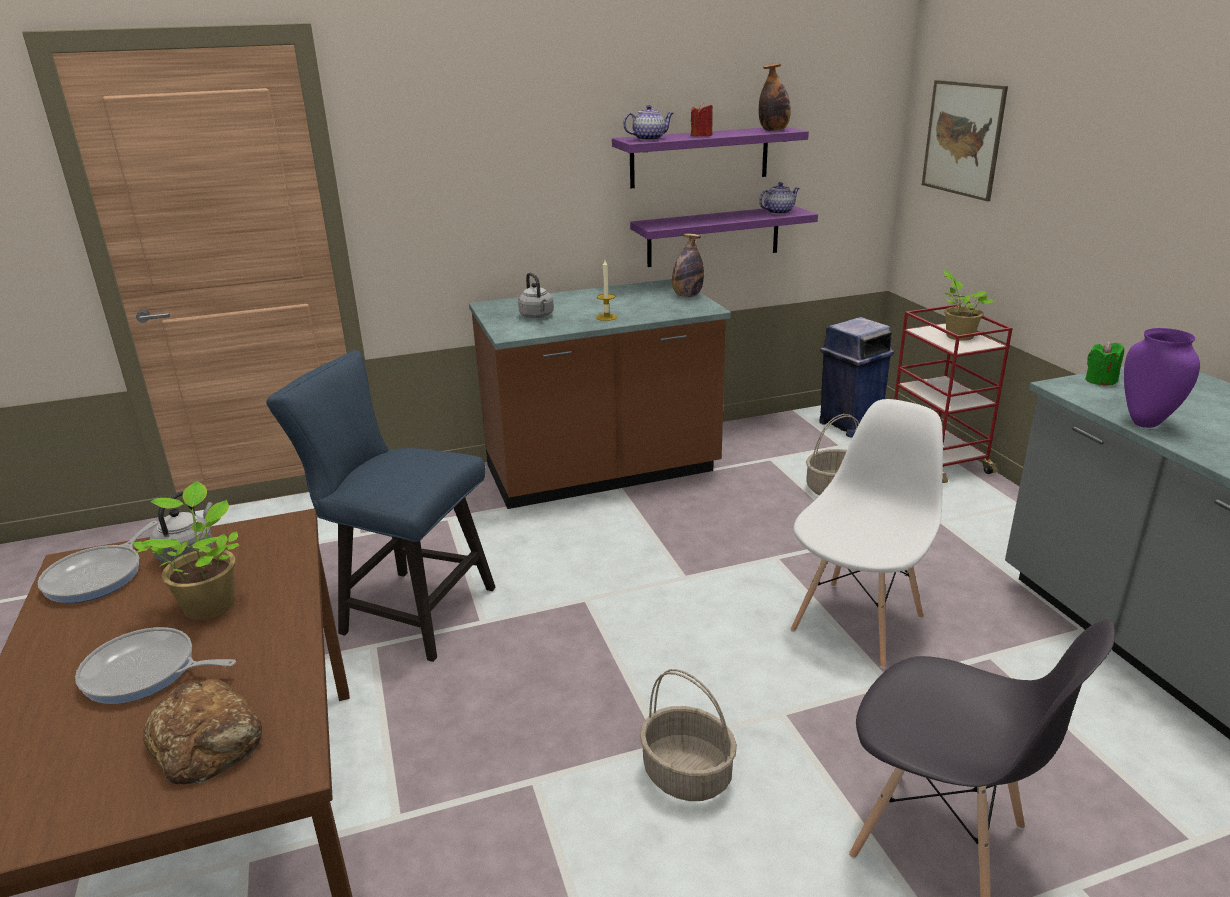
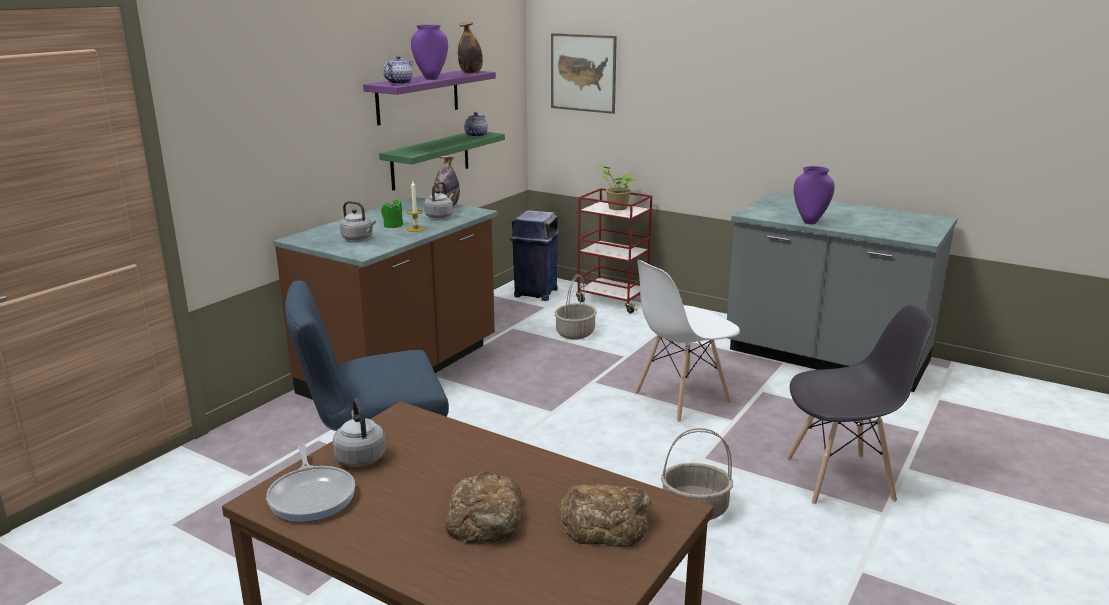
camera: 40 degrees left, 5 degrees down
frying pan [75,627,236,704] -> bread [445,471,522,544]
potted plant [133,481,239,620] -> none
purple shelf [630,206,818,267] -> green shelf [379,132,505,190]
red candle [691,102,713,137] -> purple vase [411,25,448,80]
white chair [791,399,943,668] -> white chair turned 120 degrees counterclockwise [635,260,740,422]
green candle [1085,341,1124,385] -> green candle moved to [381,199,403,228]
none -> grey kettle [424,182,454,218]

